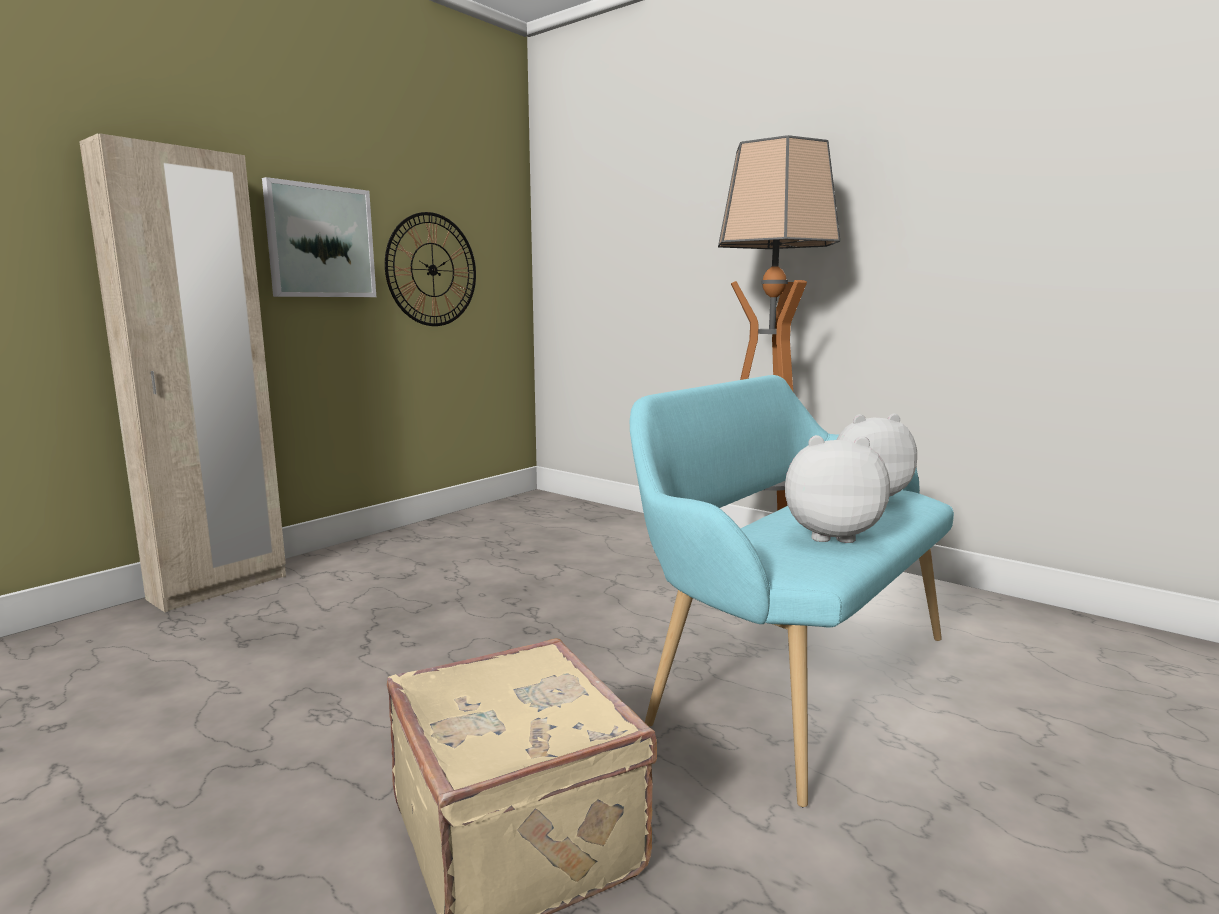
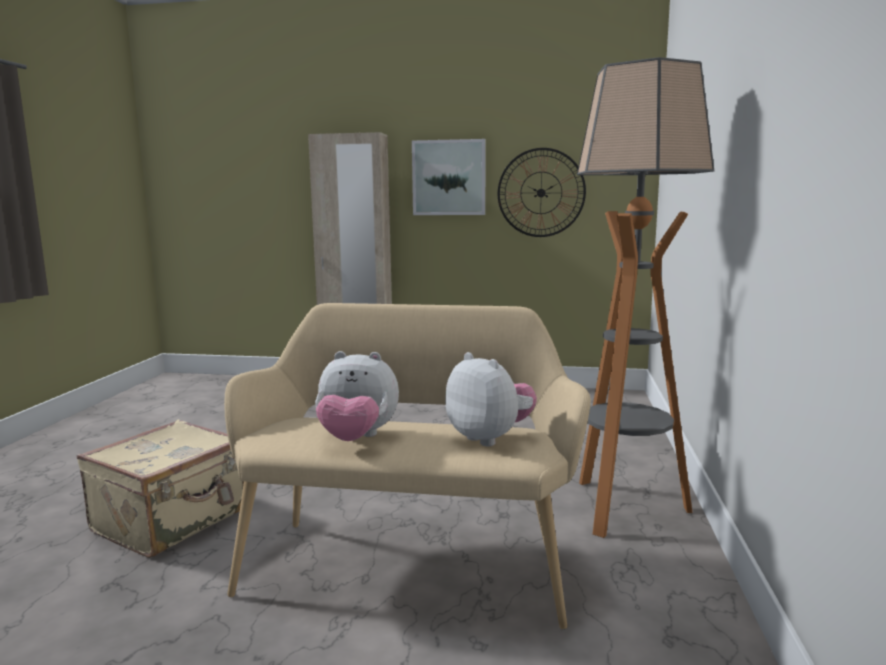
camera: 60 degrees right, 0 degrees up
turquoise bench [630,375,954,807] -> beige bench [224,303,591,629]
plush toy [785,435,890,543] -> plush toy turned 120 degrees clockwise [315,351,399,441]

